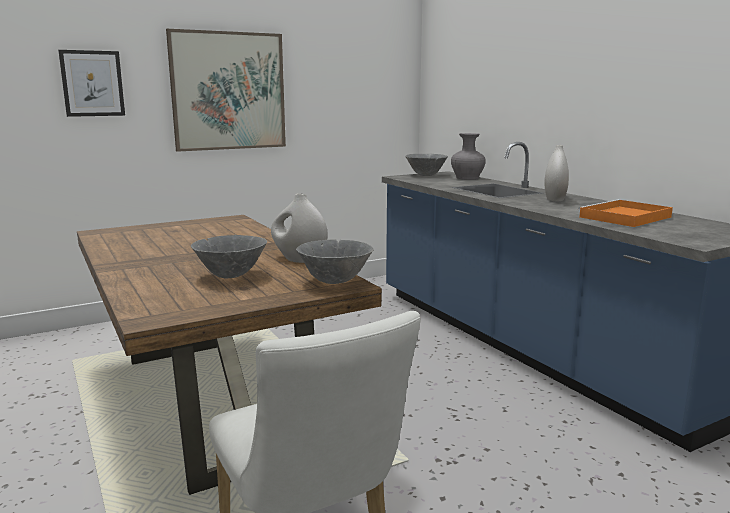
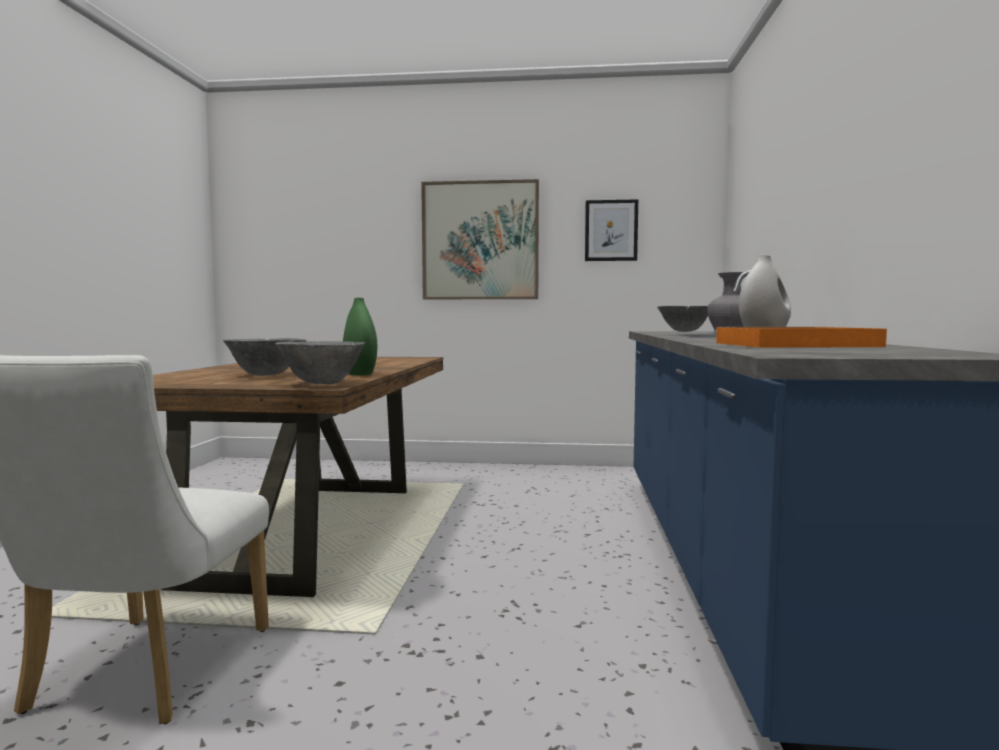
camera: 35 degrees right, 10 degrees down
picture [58,50,125,117] -> picture moved to [585,199,638,261]
white vase [271,193,328,263] -> green vase [343,298,377,376]

